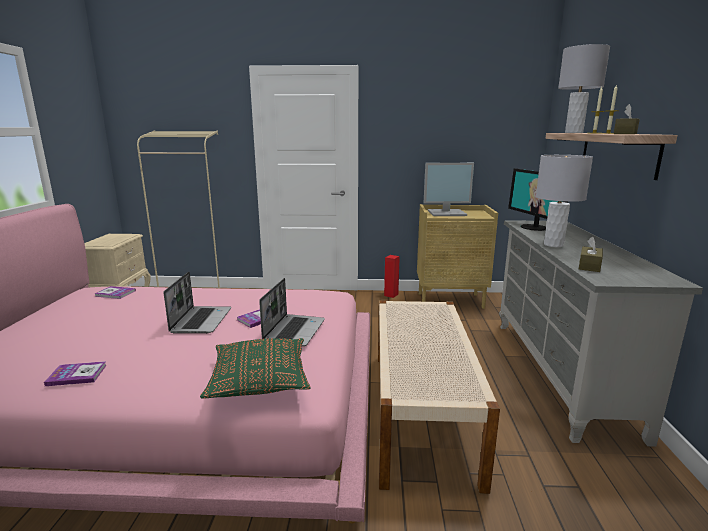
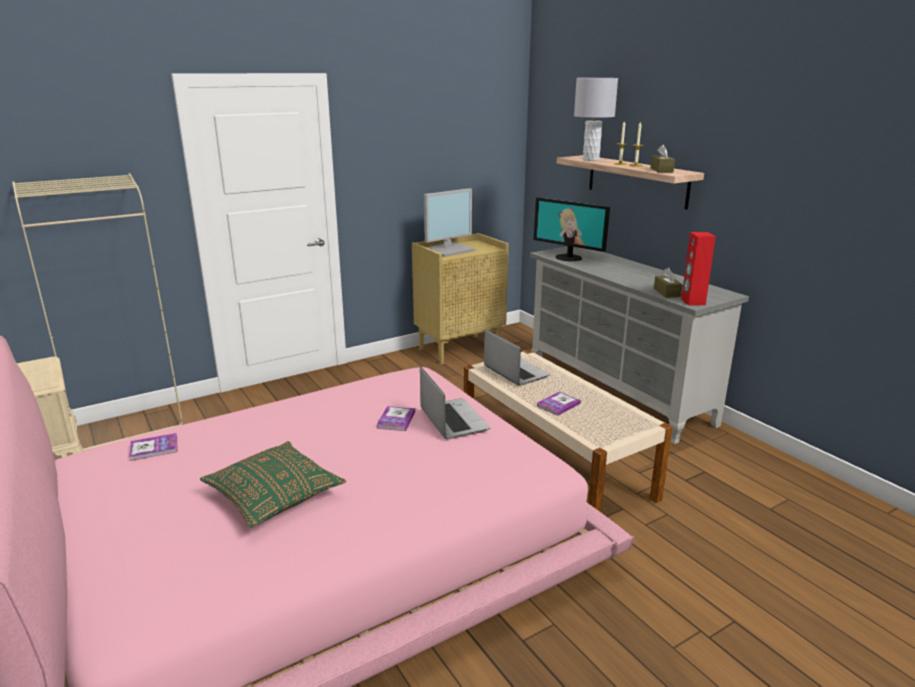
camera: 35 degrees left, 5 degrees up
book [44,361,107,386] -> book moved to [536,392,581,416]
laptop [164,271,231,334] -> laptop moved to [484,329,550,386]
green pillow [200,338,311,399] -> green pillow moved to [200,441,346,527]
red speaker [384,255,400,298] -> red speaker moved to [681,232,716,306]
grey table lamp [536,155,593,247] -> none

